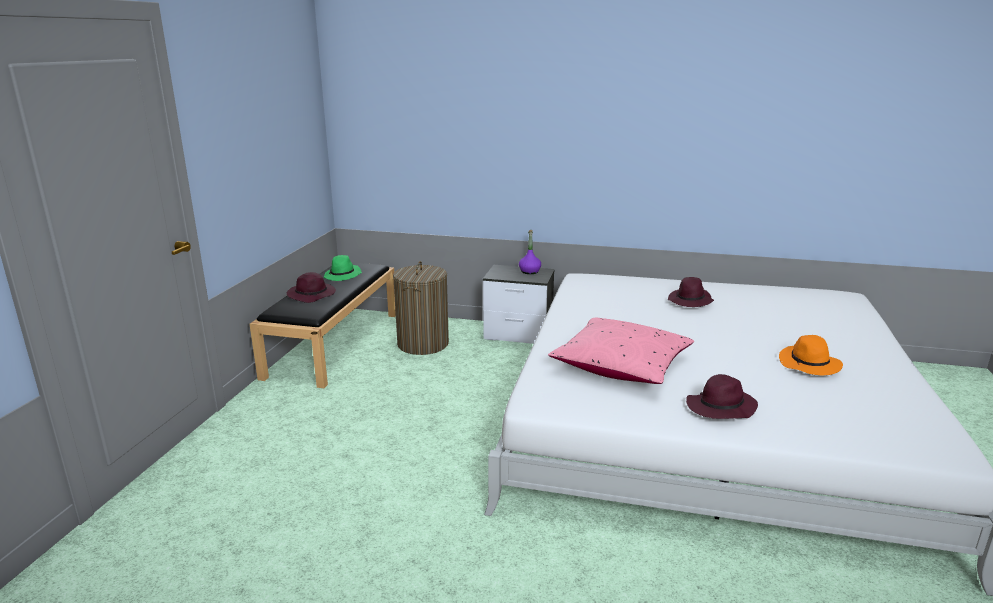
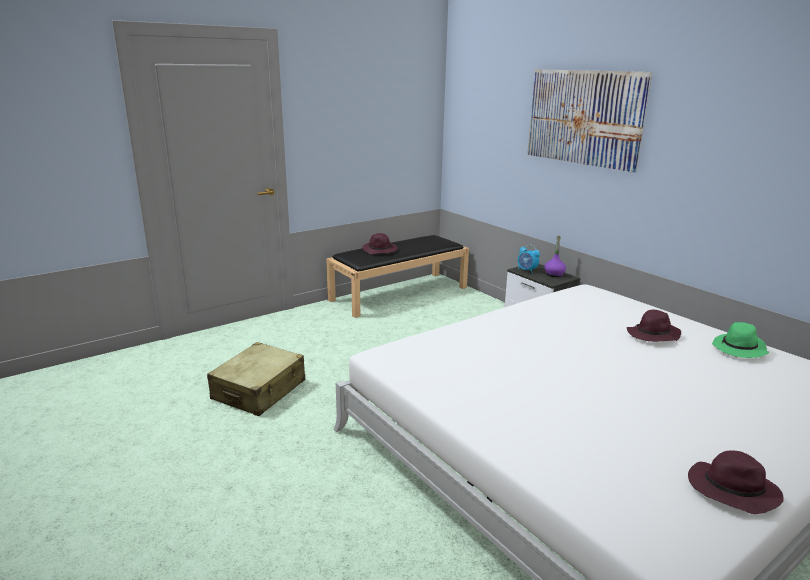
camera: 40 degrees right, 0 degrees up
green hat [323,255,362,281] -> green hat moved to [712,322,769,358]
laundry basket [393,261,449,355] -> none
pink pillow [548,318,694,384] -> none
purple hat [686,374,758,419] -> purple hat moved to [688,450,783,514]
orange hat [779,335,843,375] -> none
none -> beige suitcase [207,342,305,416]
none -> alarm clock [518,245,540,273]
none -> picture [527,69,652,173]

